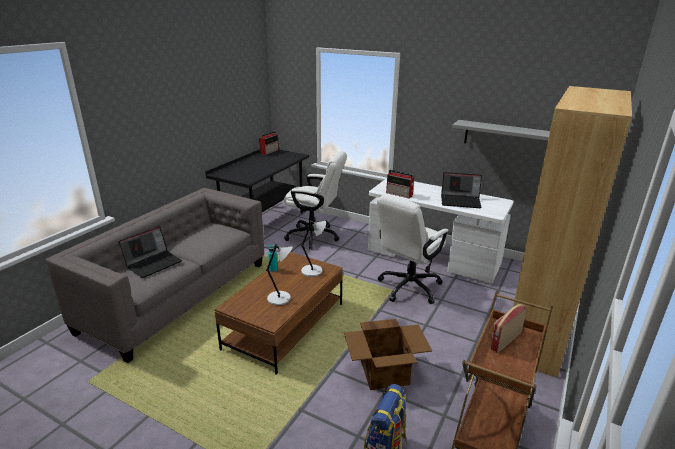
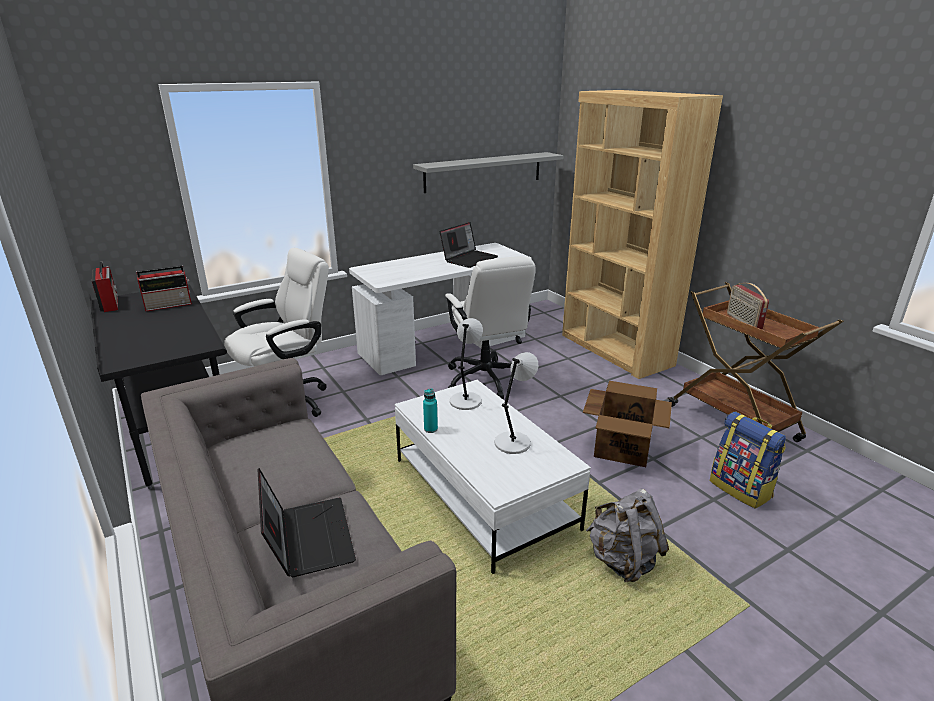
camera: 60 degrees left, 0 degrees up
brown coffee table [215,252,343,375] -> white coffee table [395,380,591,574]
radio [386,170,414,199] -> radio moved to [136,265,192,311]
none -> grey backpack [586,489,669,582]

